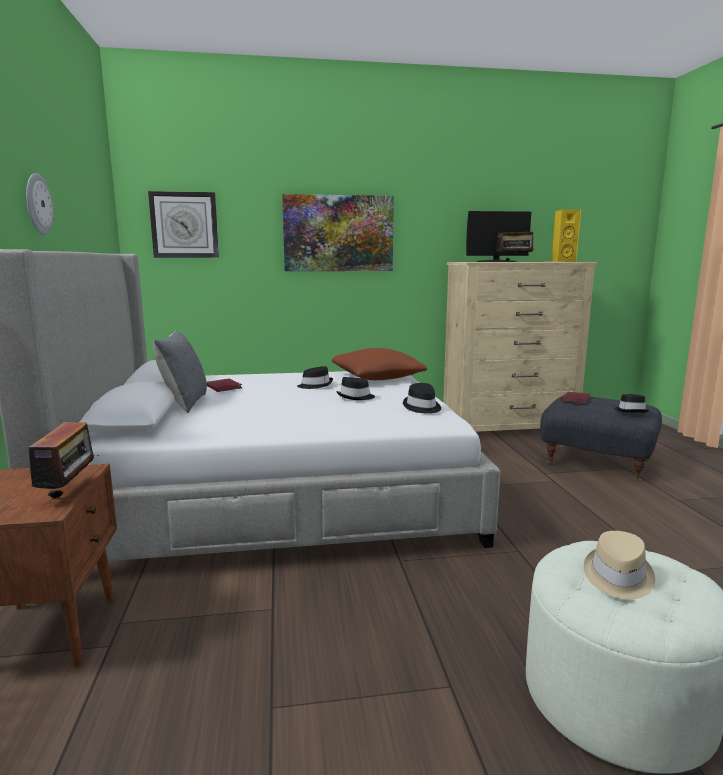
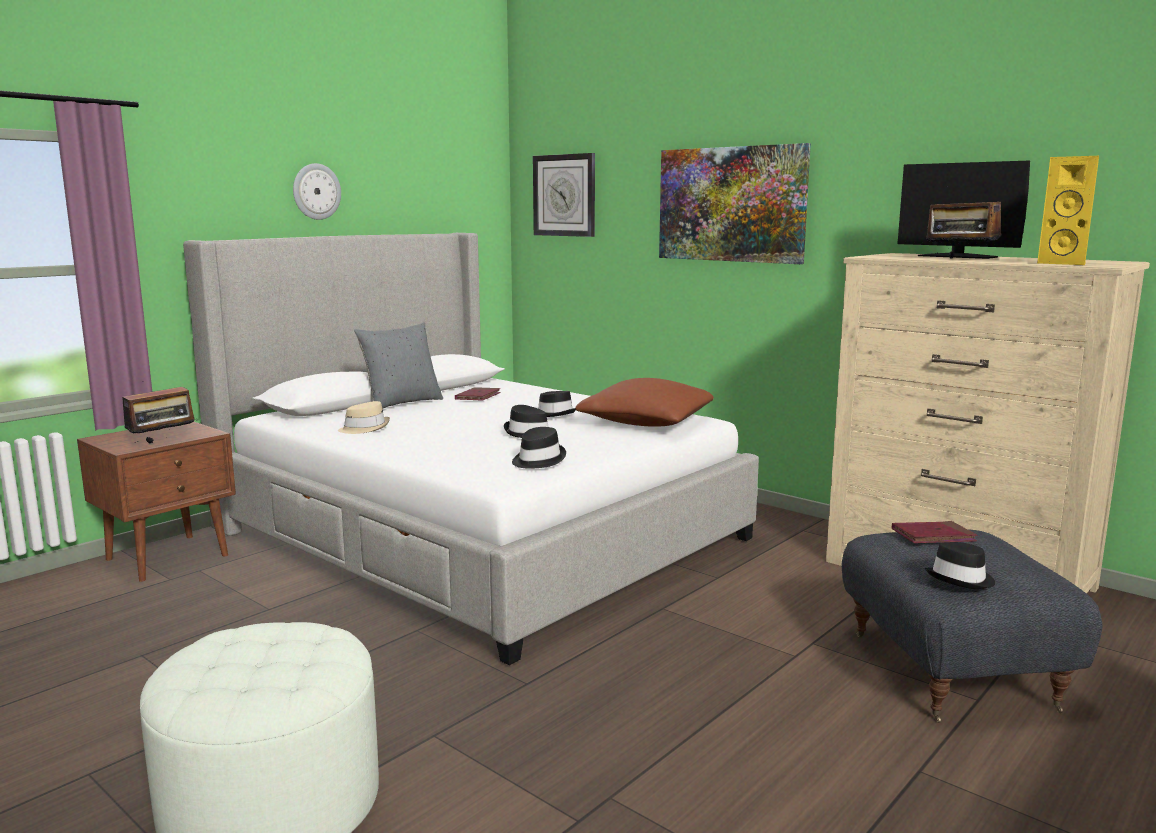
camera: 50 degrees right, 0 degrees up
beige hat [584,531,655,599] -> beige hat moved to [338,401,390,434]

